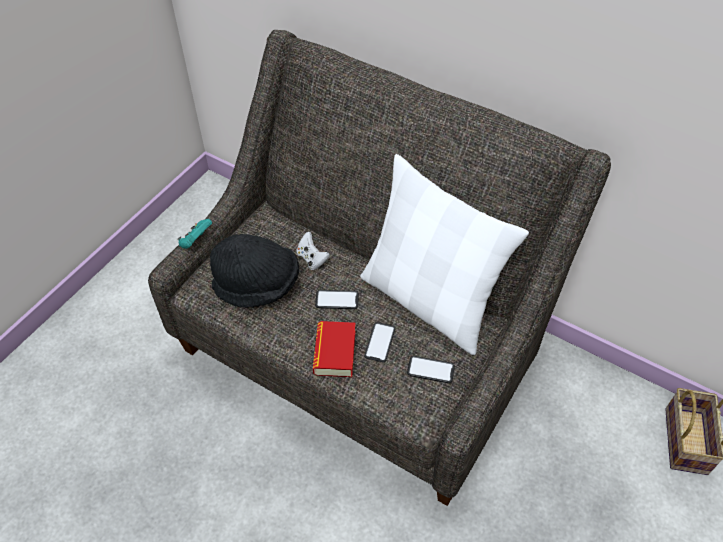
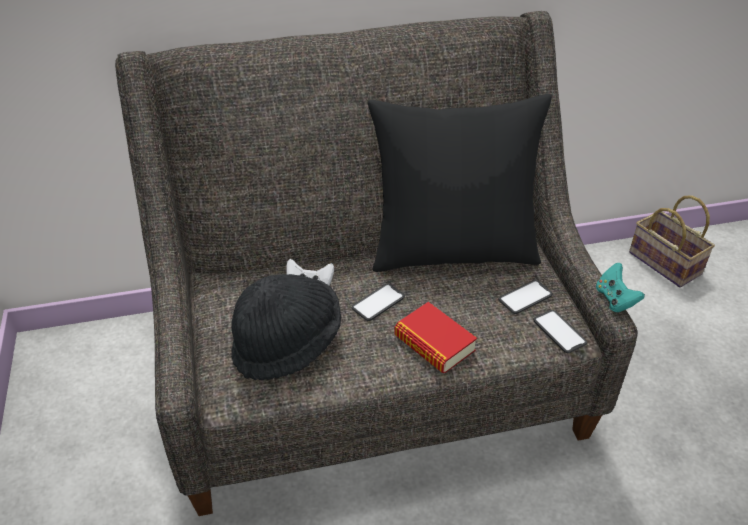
camera: 45 degrees left, 10 degrees down
turquoise game controller [177,219,212,249] -> turquoise game controller moved to [596,263,645,312]
white pillow [360,154,529,355] -> black pillow [368,94,552,272]
phone [364,322,395,362] -> phone moved to [533,310,587,353]

